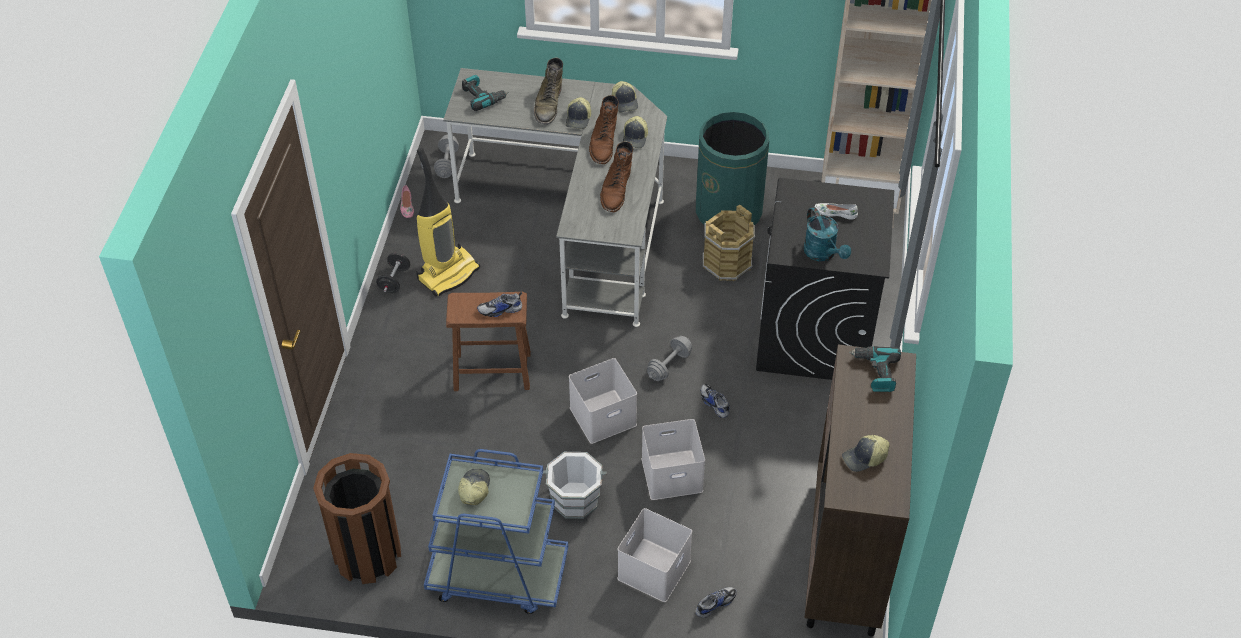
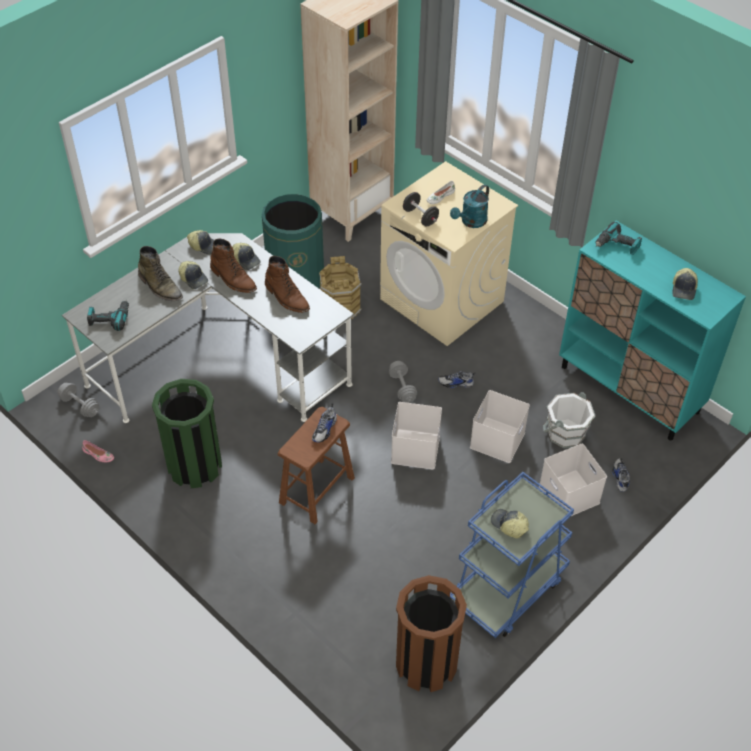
camera: 55 degrees left, 0 degrees up
black dumbbell [376,253,410,293] -> black dumbbell moved to [403,192,439,226]
vacuum cleaner [416,148,480,297] -> green trash can [152,379,222,488]
white bucket [543,452,607,519] -> white bucket moved to [543,392,595,449]
black washing machine [756,178,894,380] -> beige washing machine [380,161,518,346]
turquoise watering can [804,207,851,261] -> turquoise watering can turned 120 degrees clockwise [450,184,489,228]
brown cabinet [804,344,916,637] -> turquoise cabinet [559,221,746,440]

